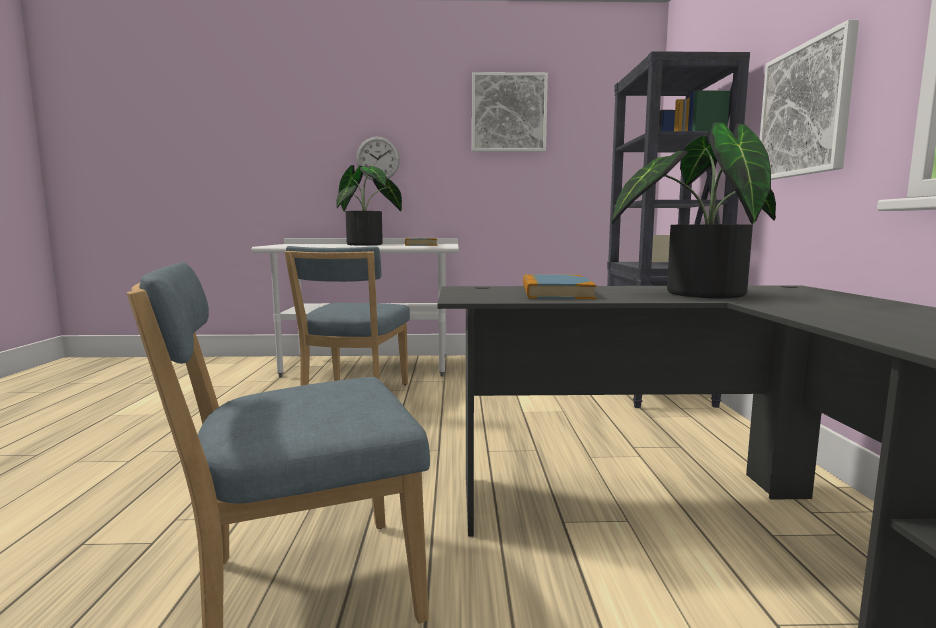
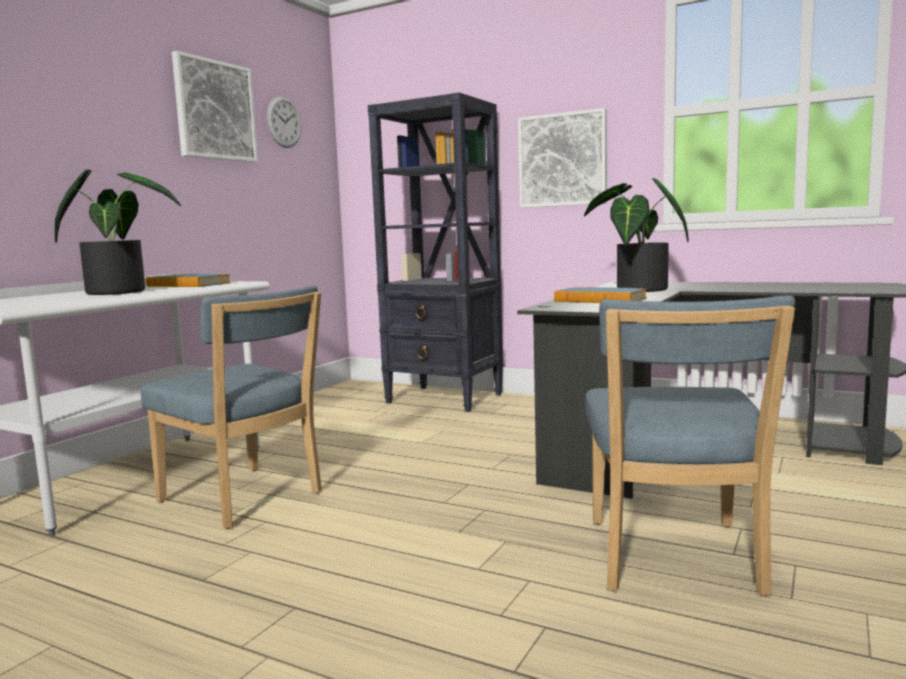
camera: 60 degrees left, 0 degrees up
wall clock [356,136,400,180] -> wall clock moved to [267,97,301,148]

